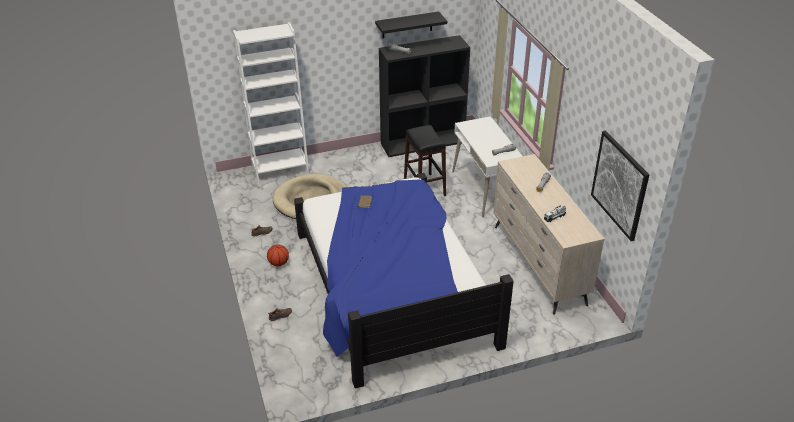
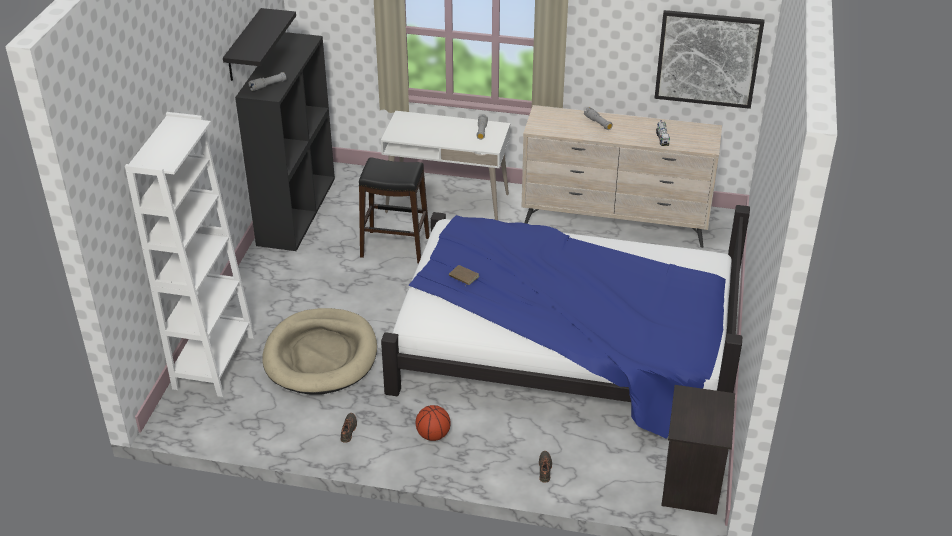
camera: 60 degrees left, 0 degrees up
none -> black nightstand [661,385,735,515]

